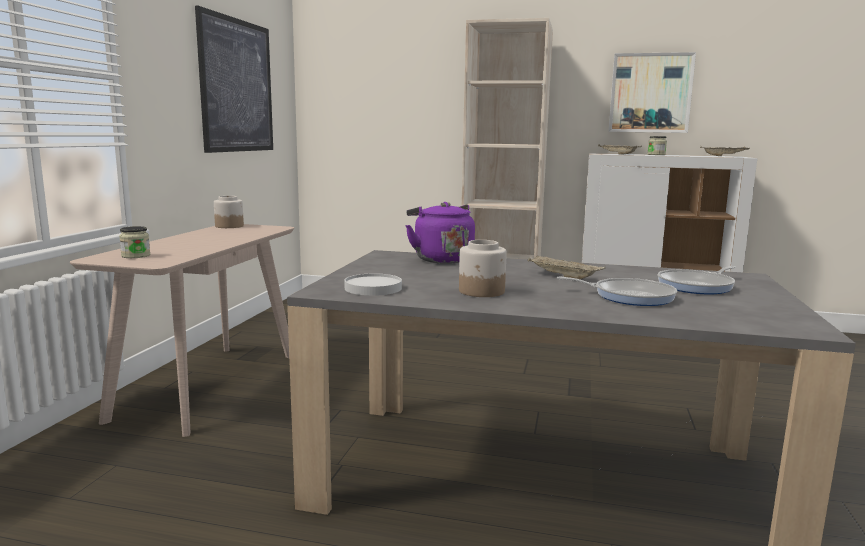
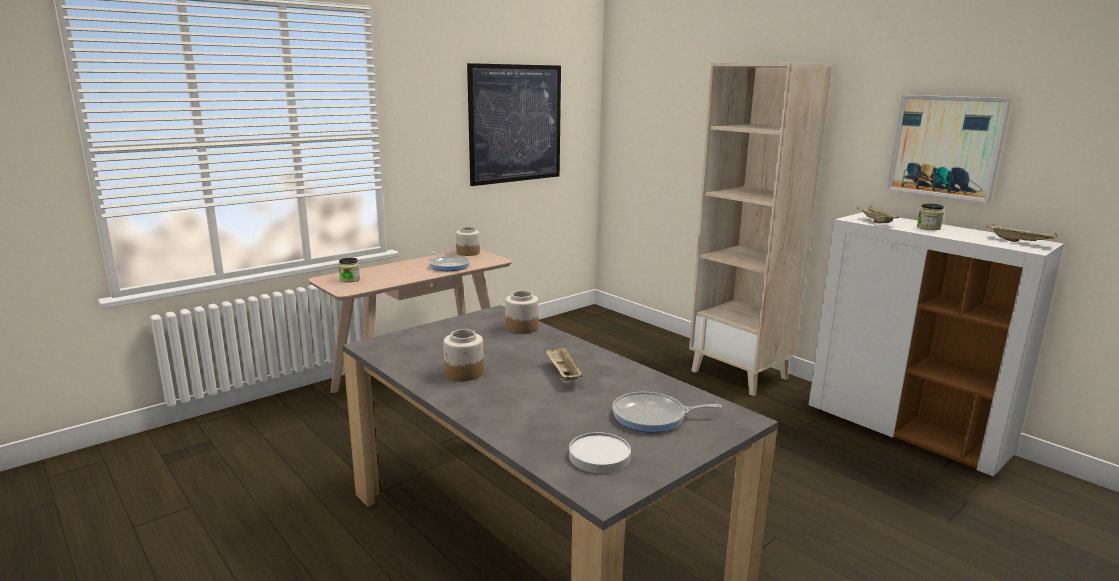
camera: 35 degrees right, 5 degrees up
white plate [344,274,402,296] -> white plate moved to [569,432,631,473]
purple kettle [405,202,475,264] -> jar [505,291,538,334]
frying pan [557,277,677,306] -> frying pan moved to [429,251,470,271]

